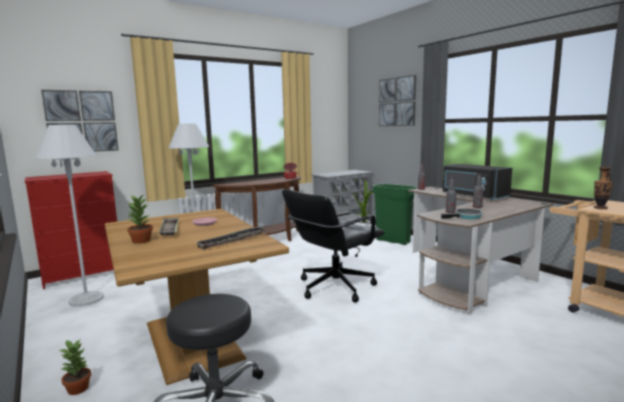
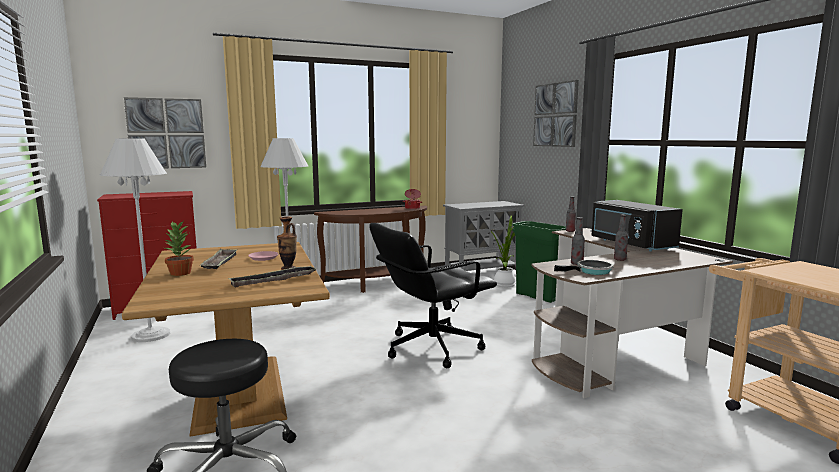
camera: 10 degrees right, 0 degrees up
potted plant [60,339,91,395] -> none
vase [594,167,613,209] -> vase moved to [277,216,297,270]

